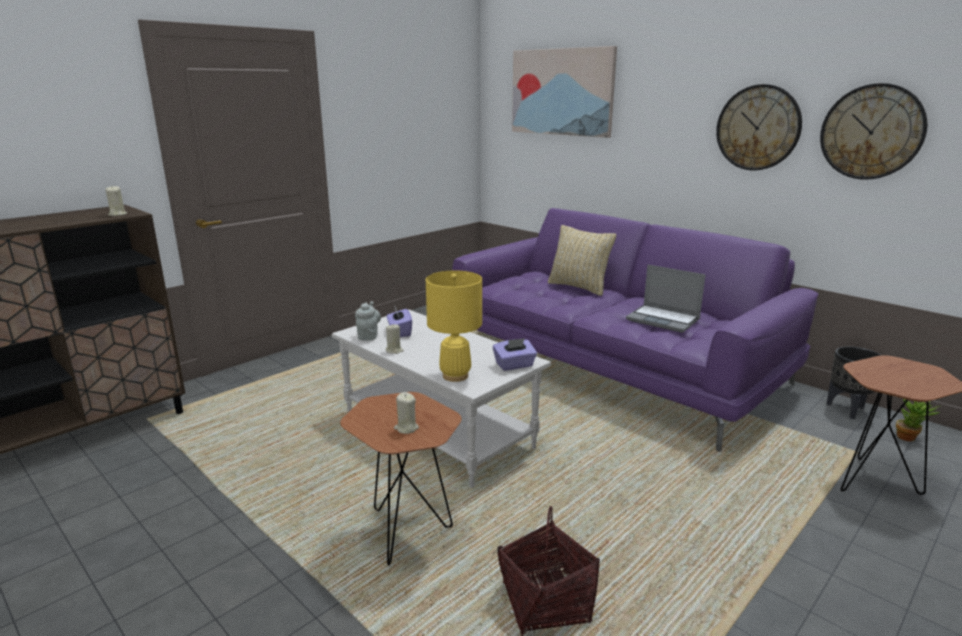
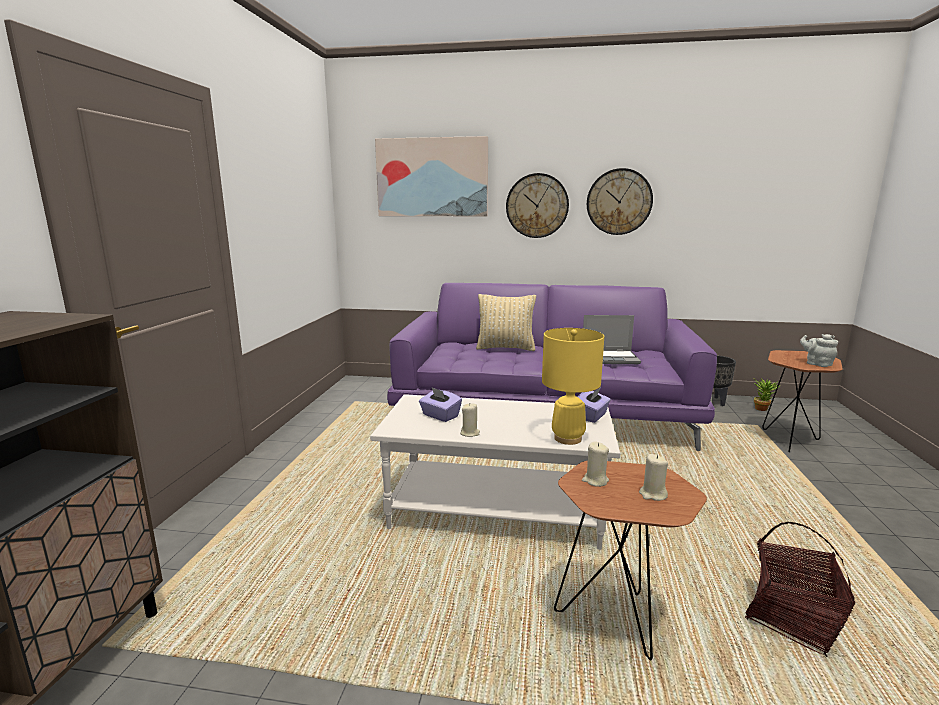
camera: 35 degrees left, 5 degrees down
beige candle [105,186,127,216] -> beige candle moved to [582,441,609,487]
grey teapot [355,301,381,340] -> grey teapot moved to [800,334,838,367]
wall clock [820,83,927,180] -> wall clock moved to [506,173,569,238]

